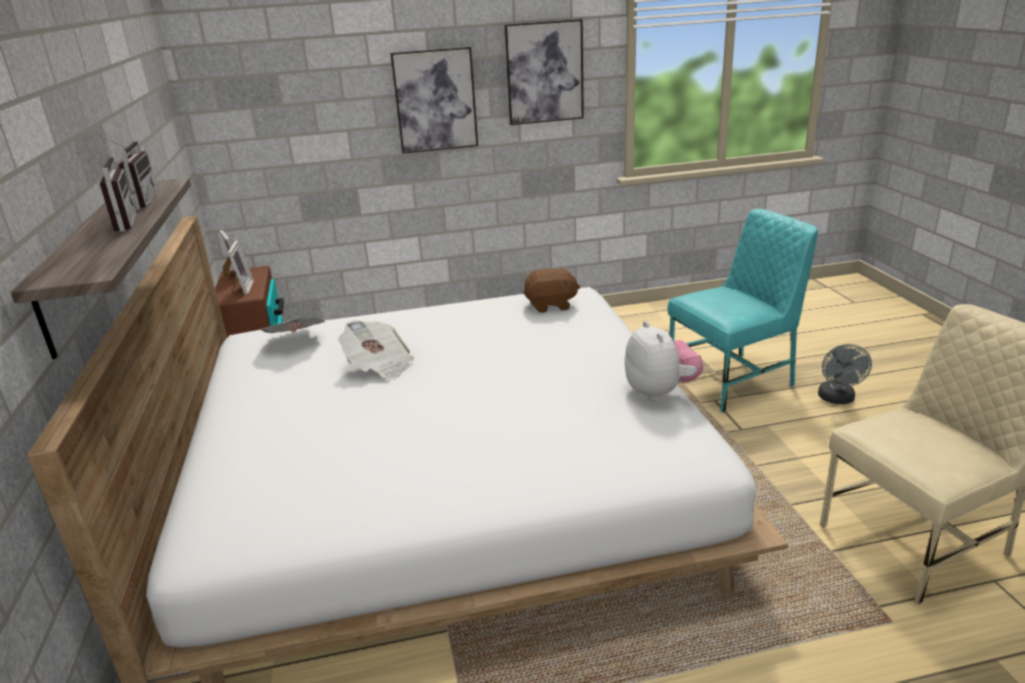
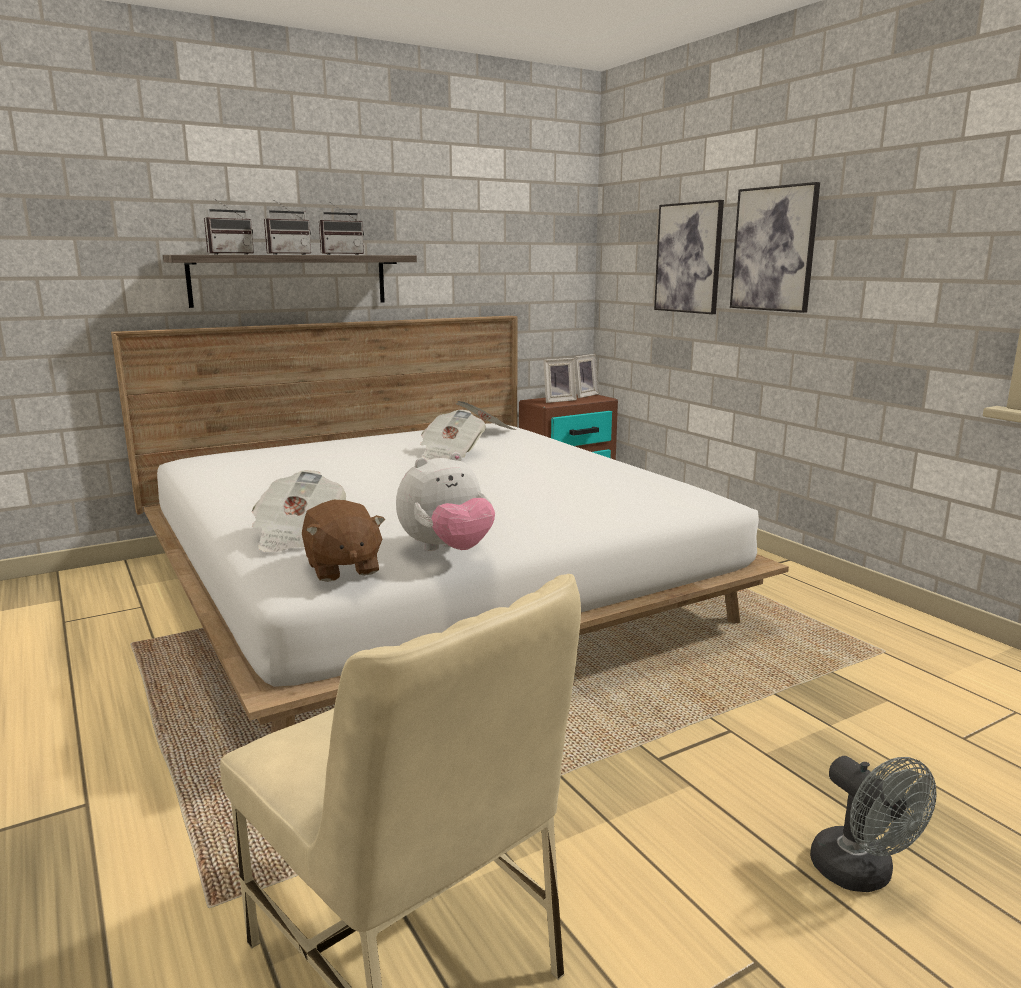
camera: 70 degrees right, 10 degrees down
picture [504,19,584,125] -> picture moved to [654,200,724,314]
brown plush toy [523,267,581,313] -> brown plush toy moved to [302,500,385,582]
turquoise chair [668,209,818,412] -> none
grey fan [818,344,872,404] -> grey fan turned 105 degrees counterclockwise [810,756,937,892]
none -> radio [204,198,254,255]
none -> newspaper [252,470,346,552]

